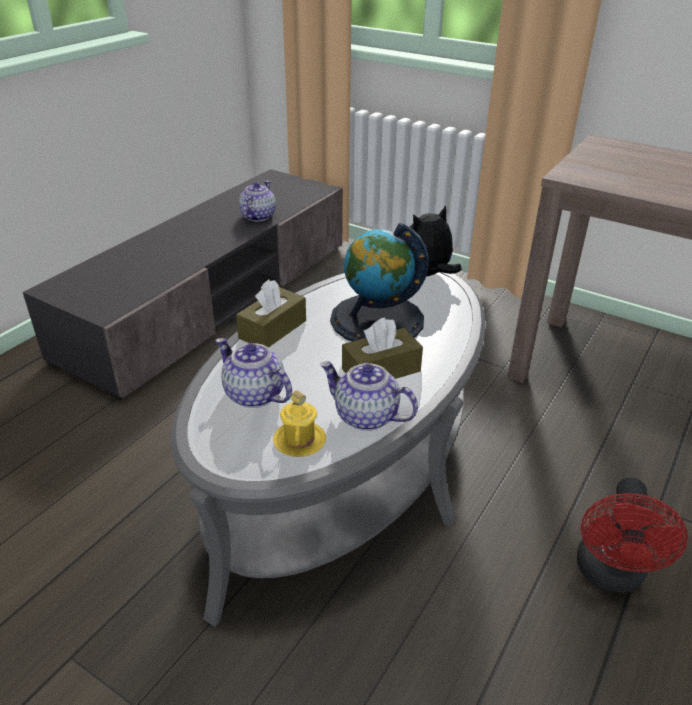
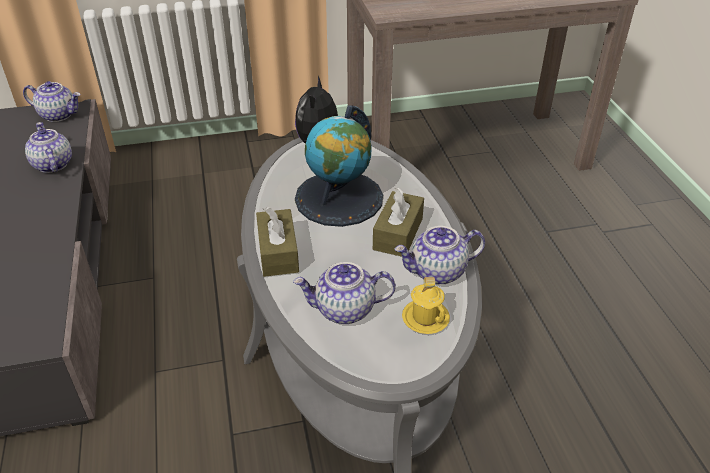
camera: 45 degrees left, 5 degrees up
red fan [577,478,688,593] -> none
none -> teapot [23,81,81,122]

